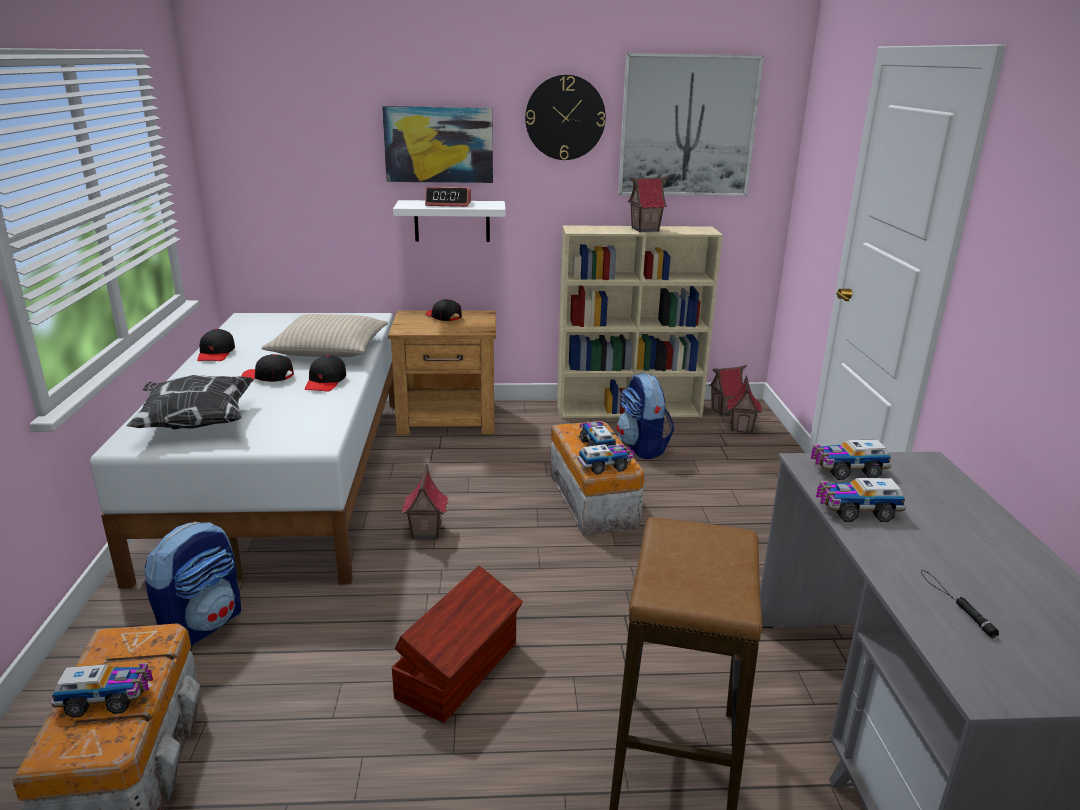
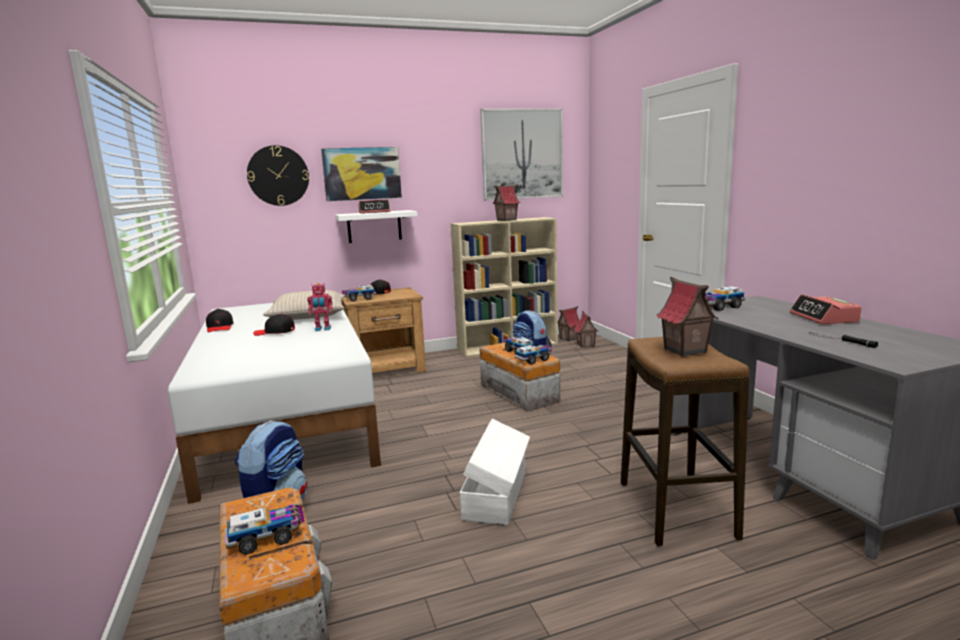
camera: 15 degrees left, 10 degrees down
pillow [126,375,254,430] -> none
black cap [305,355,346,392] -> toy robot [307,283,333,331]
brown storage box [392,566,523,723] -> white storage box [460,419,530,525]
toy house [401,463,448,539] -> toy house moved to [656,277,719,357]
wall clock [525,75,606,160] -> wall clock moved to [247,145,309,206]
toy truck [816,478,906,522] -> toy truck moved to [342,285,376,302]
none -> alarm clock [790,294,862,324]

